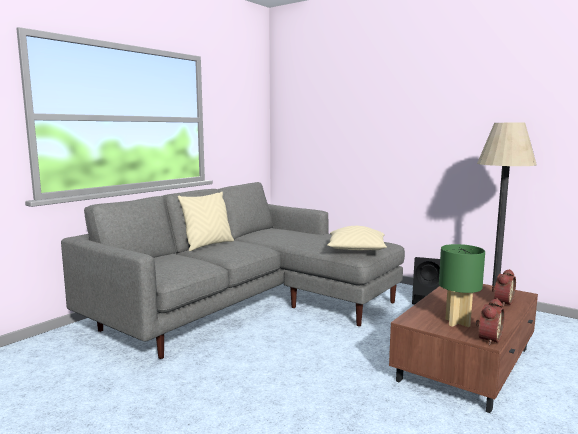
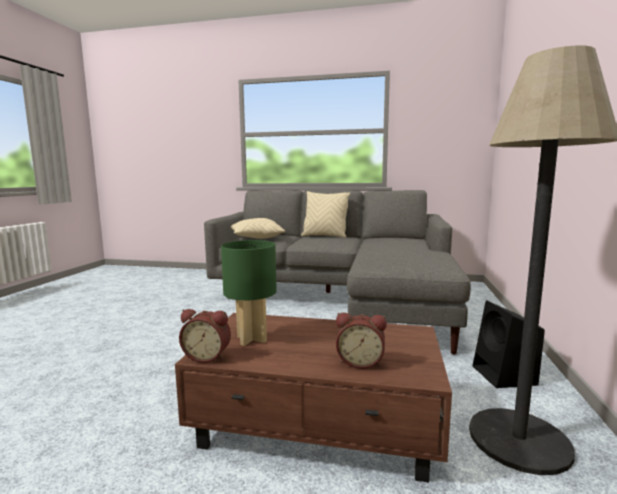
camera: 65 degrees right, 0 degrees up
beige pillow [327,226,387,250] -> beige pillow moved to [231,218,285,239]

